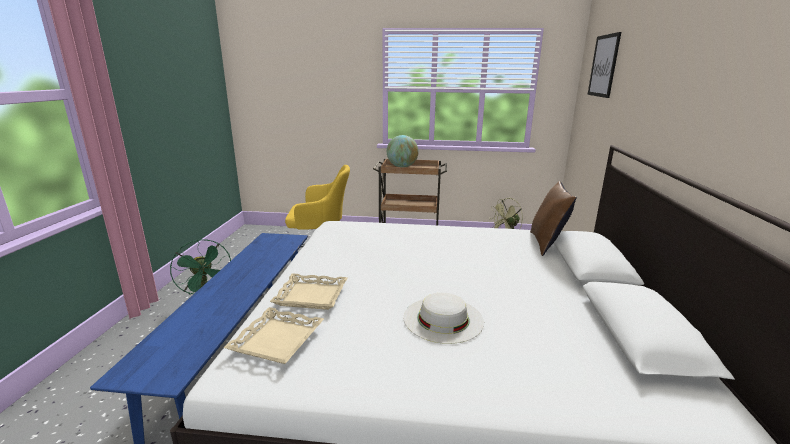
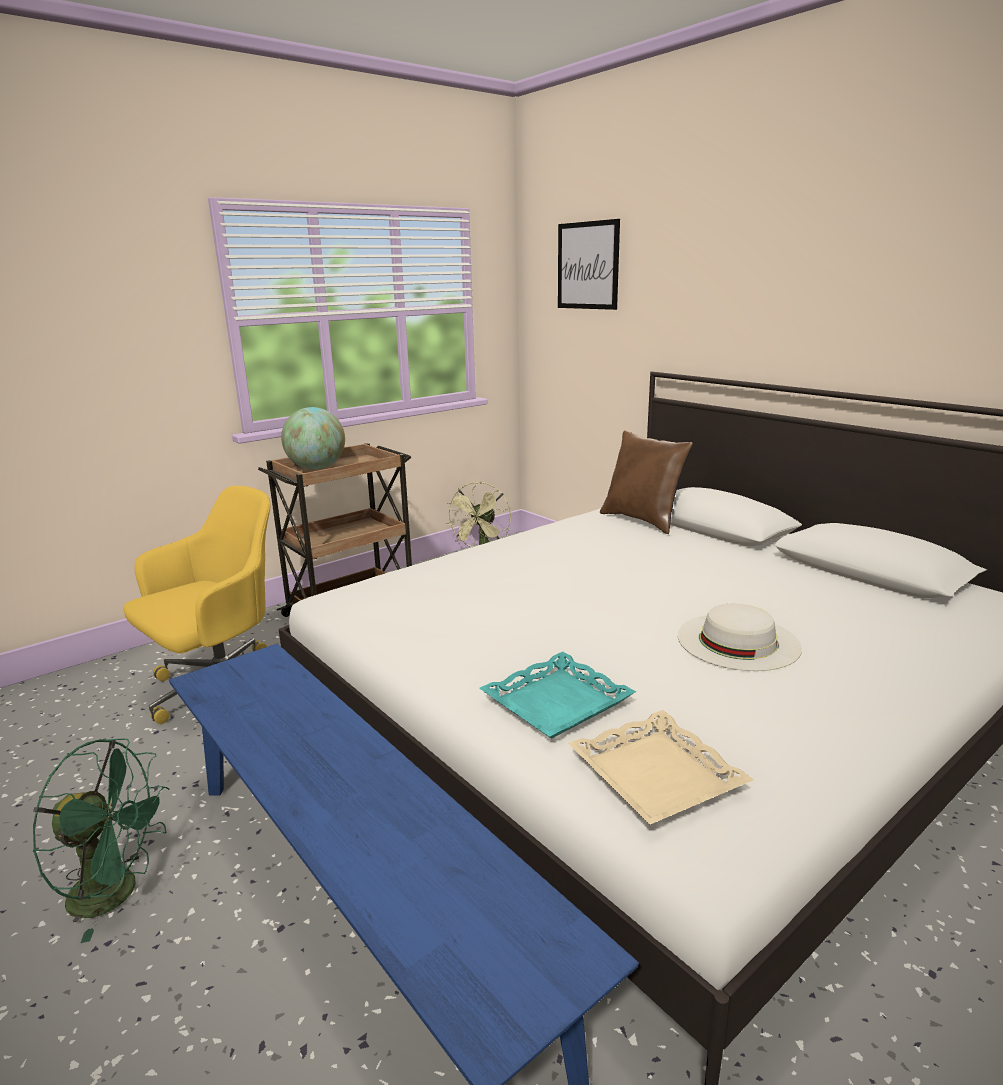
camera: 45 degrees left, 0 degrees up
beige tray [270,273,347,310] -> turquoise tray [479,652,636,739]

